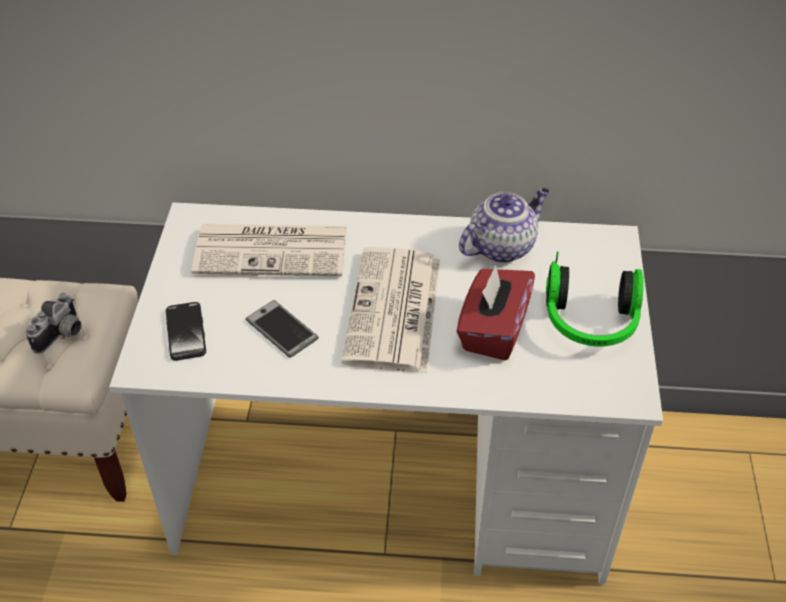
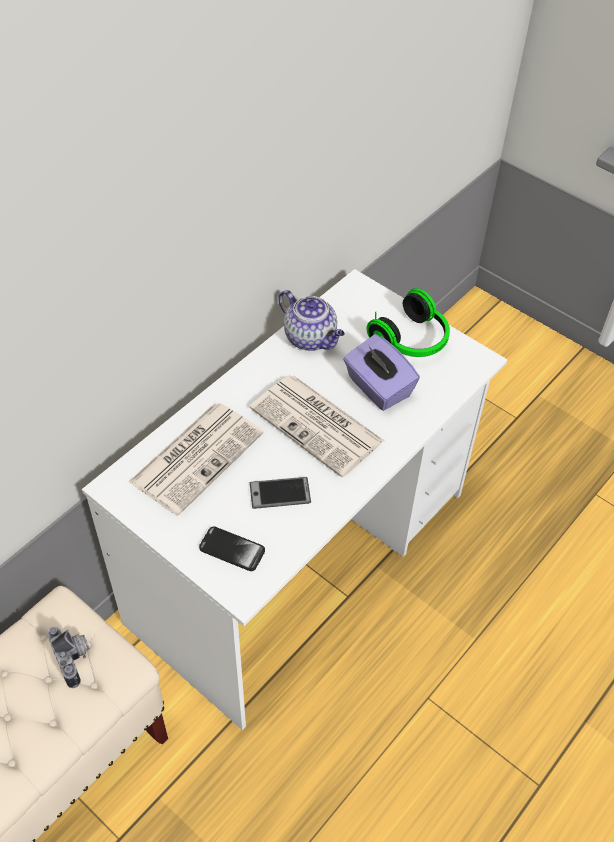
camera: 55 degrees left, 5 degrees up
red tissue box [457,265,535,360] -> purple tissue box [343,334,420,411]
teapot [459,188,549,263] -> teapot turned 135 degrees clockwise [278,290,345,351]

